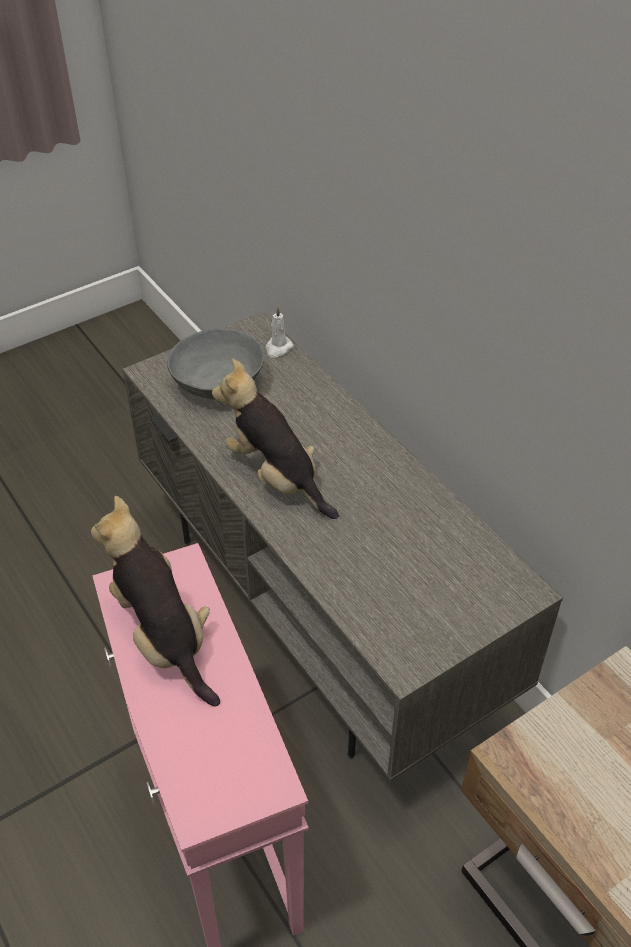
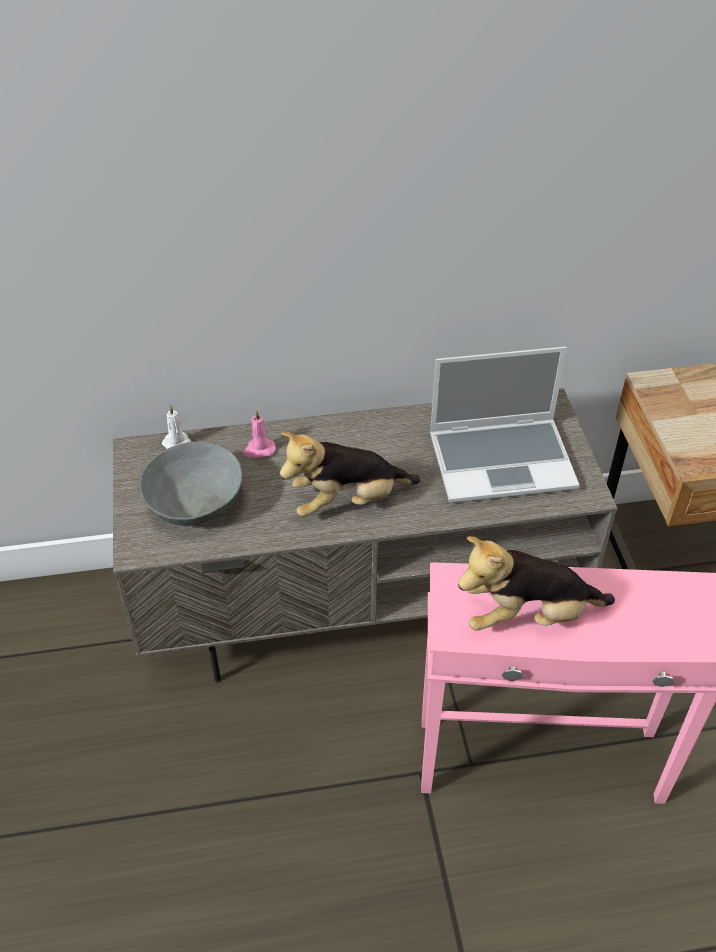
camera: 65 degrees left, 0 degrees up
none -> pink candle [243,410,276,459]
none -> laptop [430,347,579,503]

